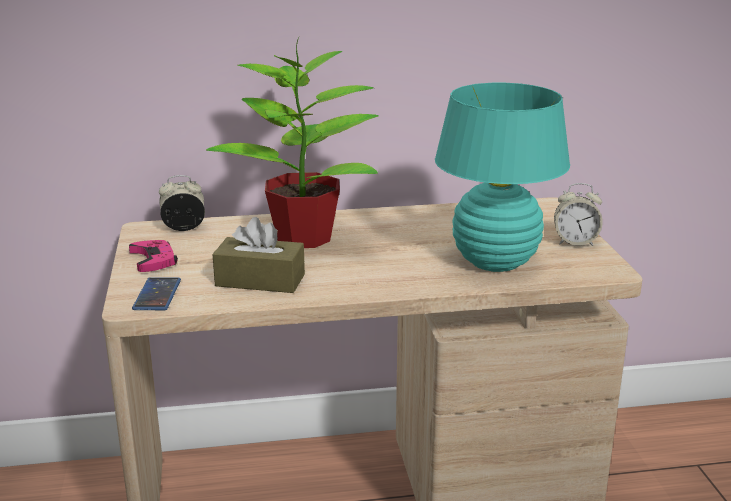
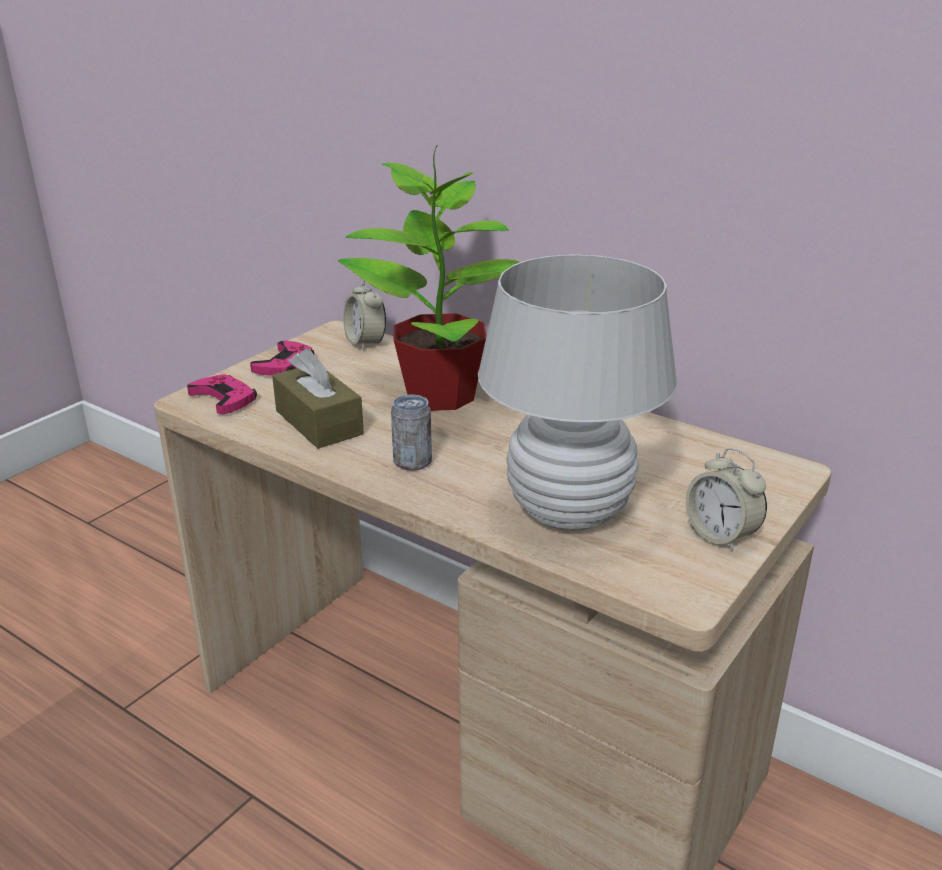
camera: 45 degrees right, 5 degrees up
phone [132,277,181,310] -> pink game controller [187,374,257,414]
alarm clock [159,175,205,231] -> alarm clock turned 150 degrees counterclockwise [343,280,386,351]
turquoise table lamp [435,83,570,272] -> white table lamp [478,254,677,531]
none -> can [391,395,432,471]

